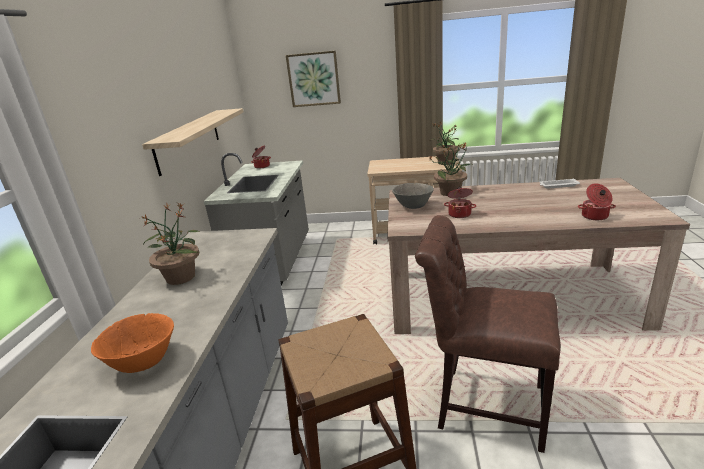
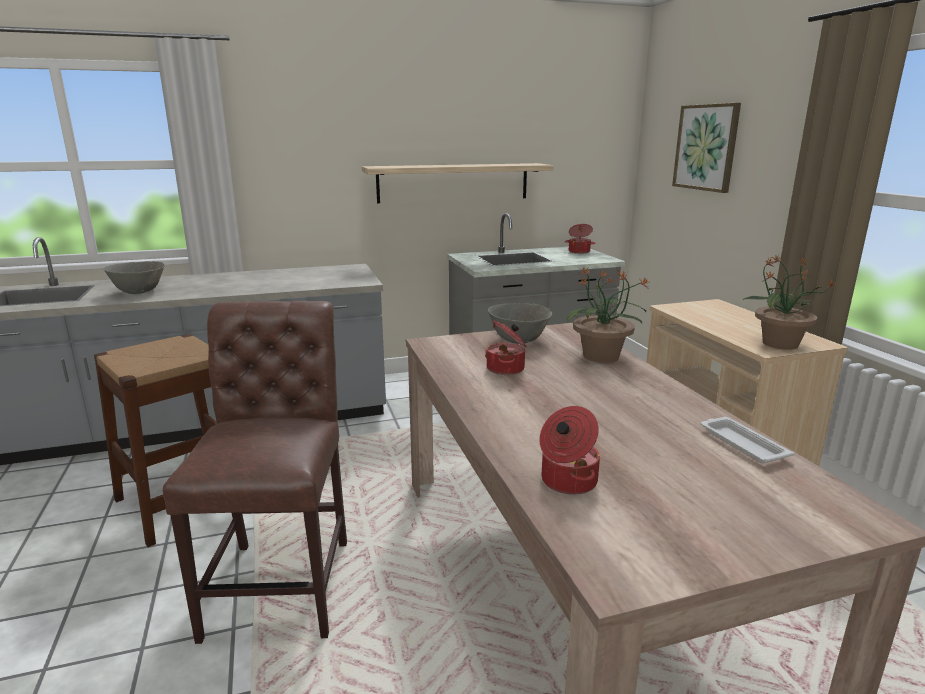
camera: 65 degrees right, 5 degrees down
orange bowl [91,313,174,373] -> grey bowl [104,261,165,294]
potted plant [143,203,200,285] -> none

